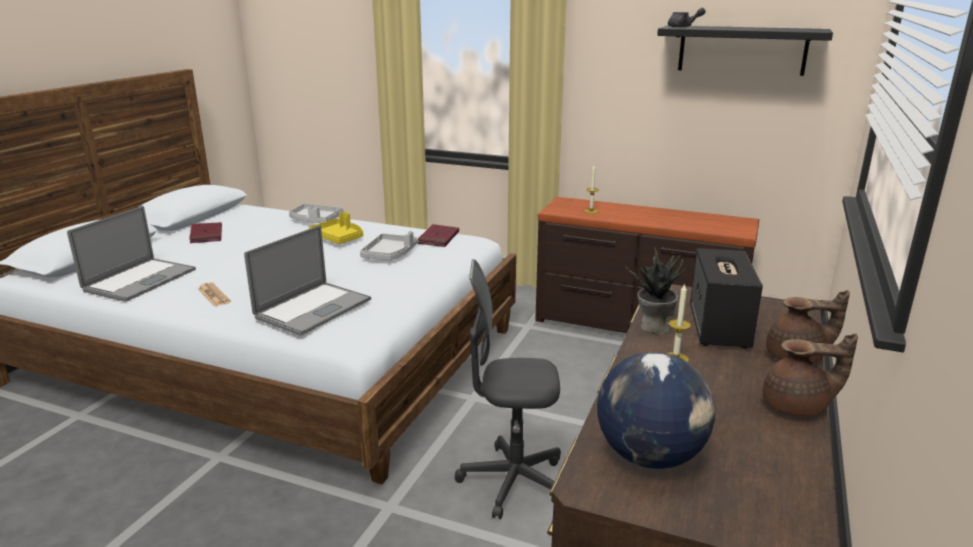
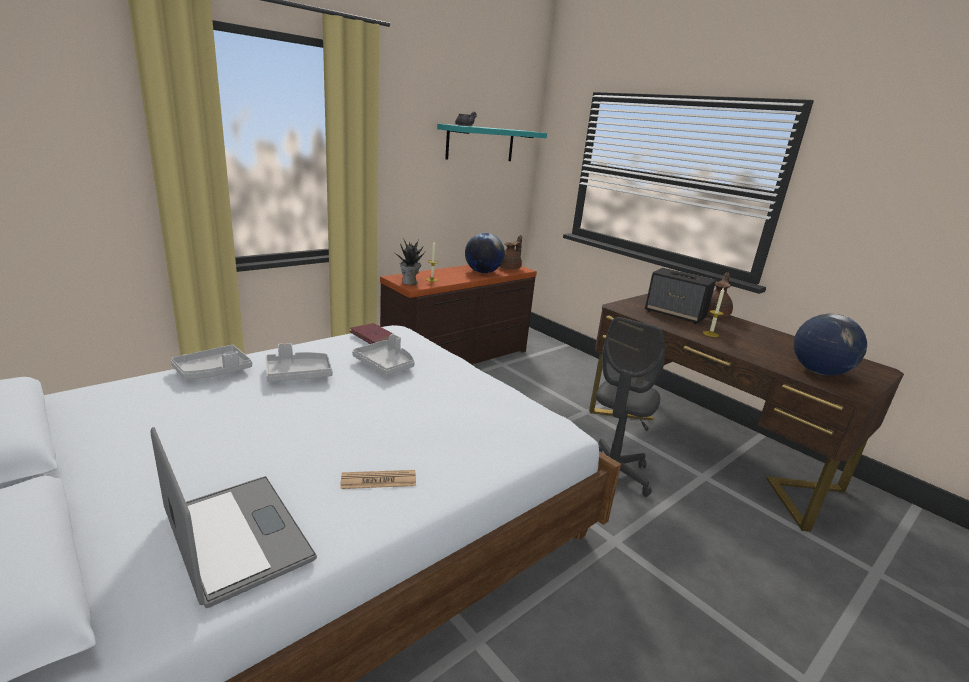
camera: 65 degrees left, 0 degrees up
red book [189,222,222,243] -> none
laptop [244,225,371,335] -> none
yellow tray [308,212,363,244] -> grey tray [266,343,333,382]
potted plant [625,247,686,334] -> potted plant moved to [396,238,426,285]
black shelf [657,25,833,76] -> turquoise shelf [437,124,547,161]
brown teapot [762,333,858,417] -> brown teapot moved to [500,235,522,270]
none -> globe [465,233,505,273]

